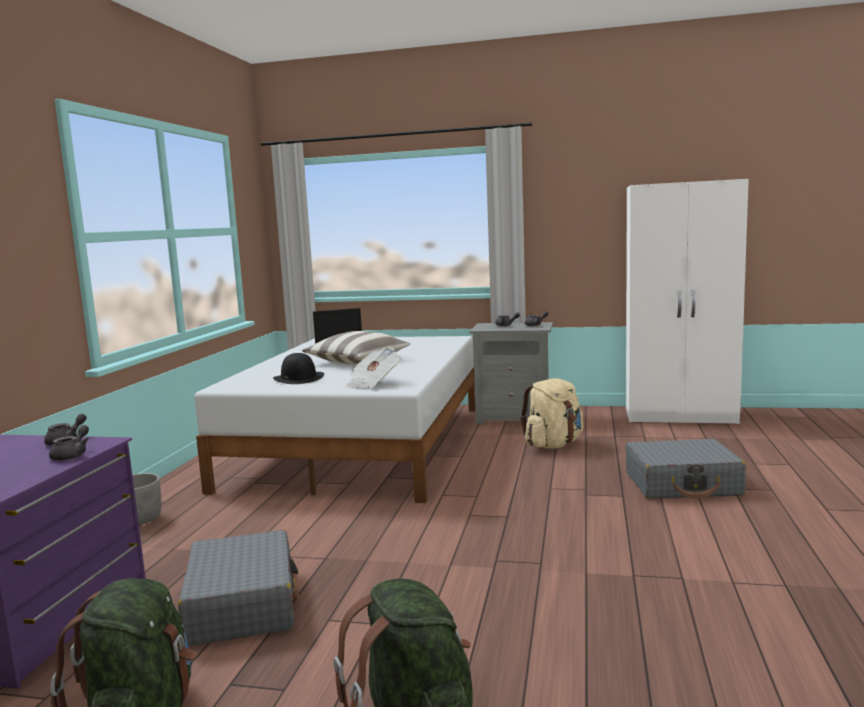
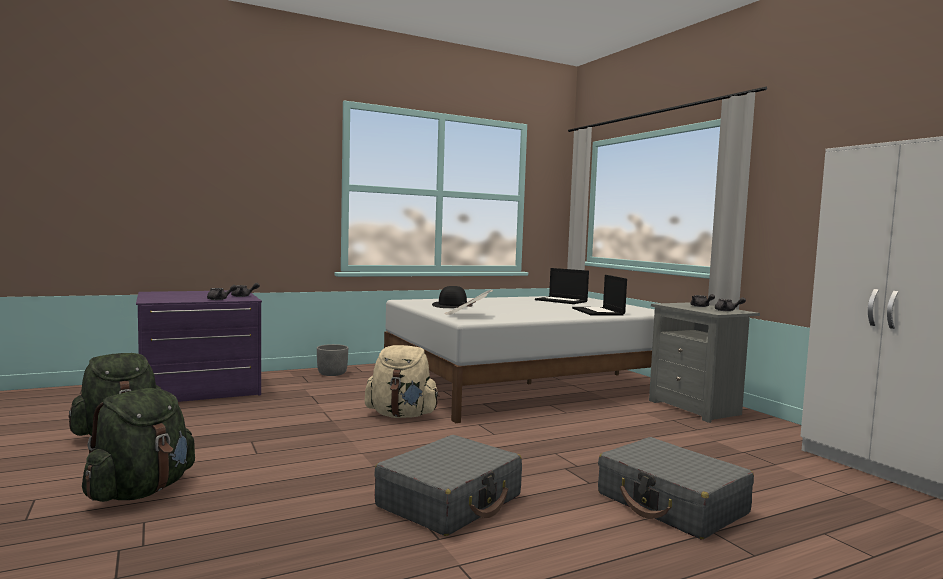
camera: 50 degrees right, 5 degrees down
grey suitcase [178,530,299,646] -> grey suitcase moved to [374,435,522,536]
pillow [302,331,410,365] -> none
beige backpack [520,378,583,449] -> beige backpack moved to [365,345,439,418]
none -> laptop [572,275,627,316]

